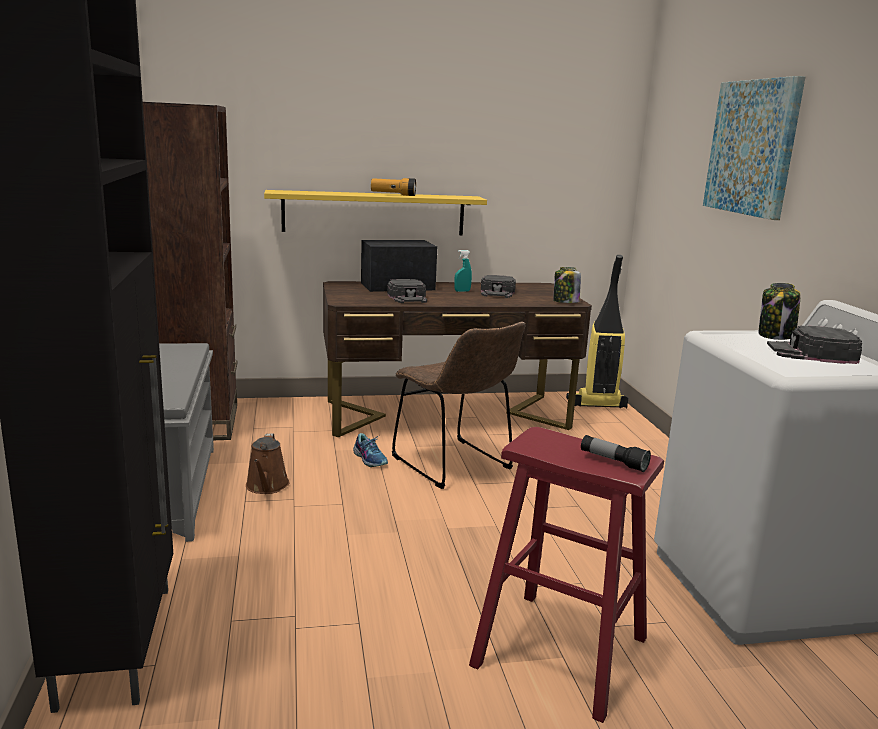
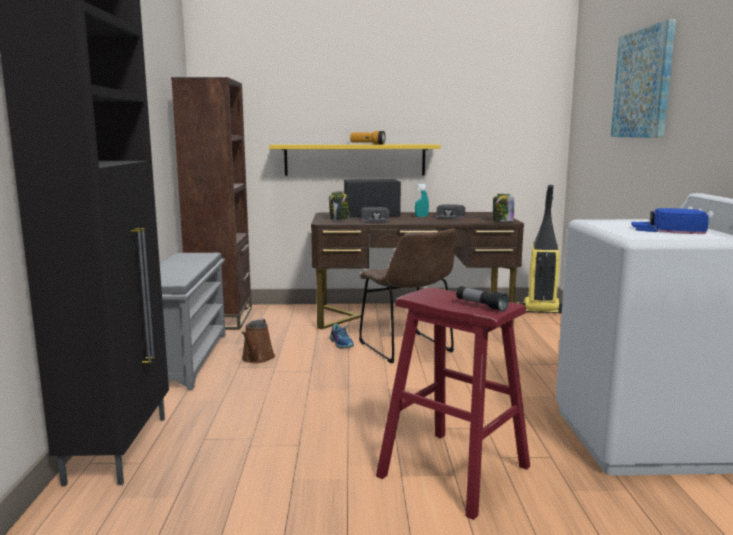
camera: 10 degrees right, 5 degrees down
jar [758,283,801,340] -> jar moved to [329,191,350,220]
black cap [767,326,862,364] -> blue cap [631,208,709,234]

